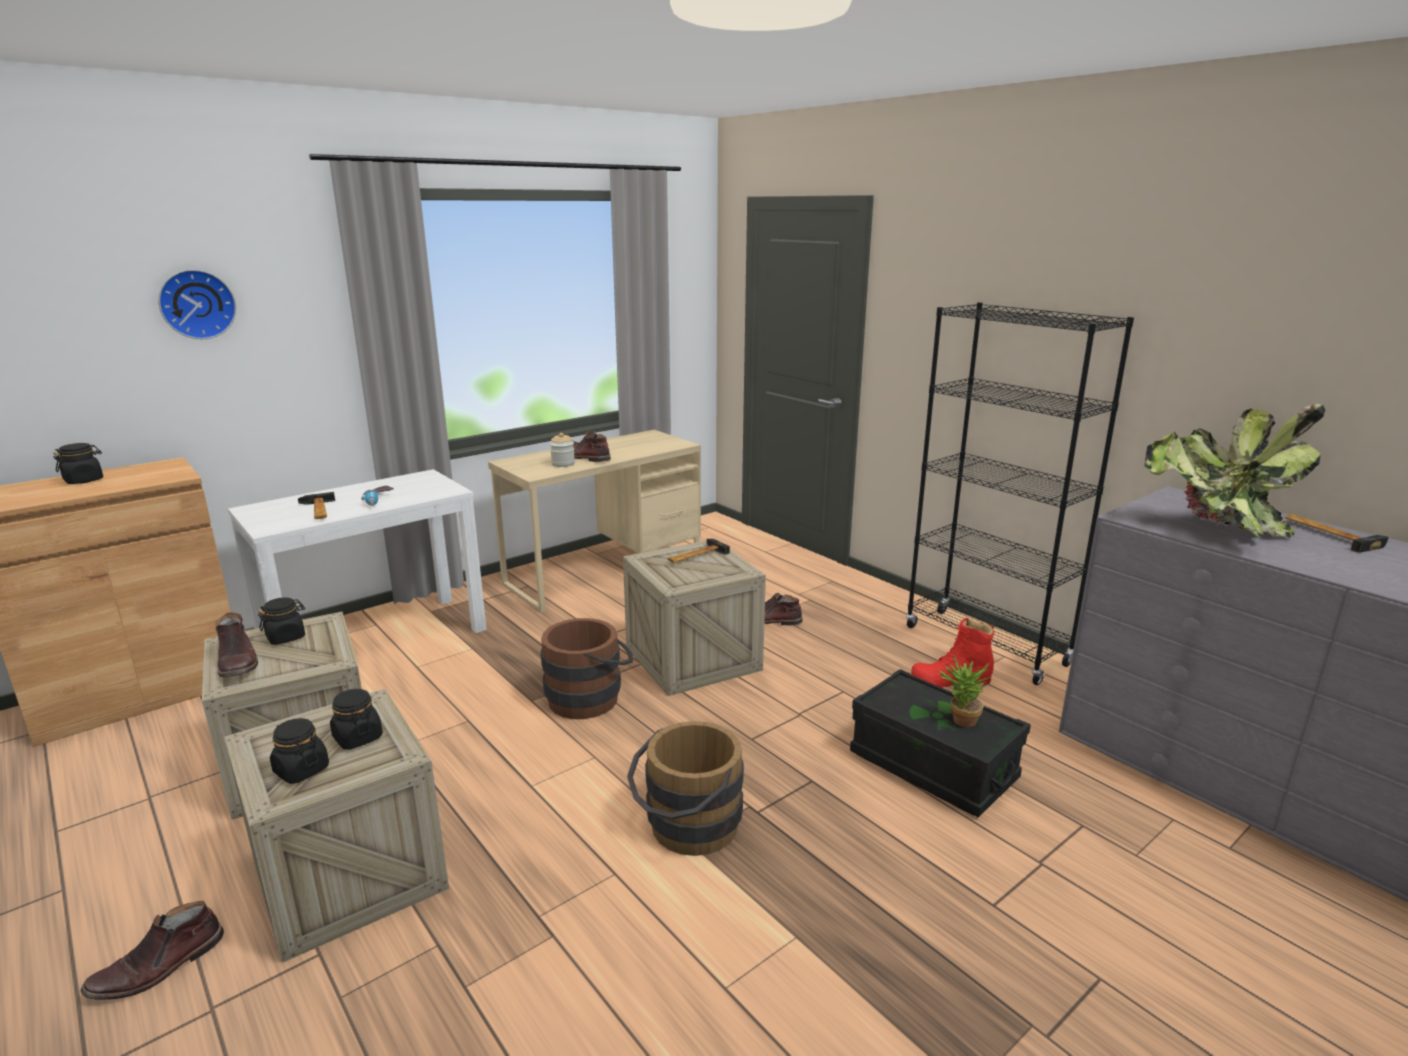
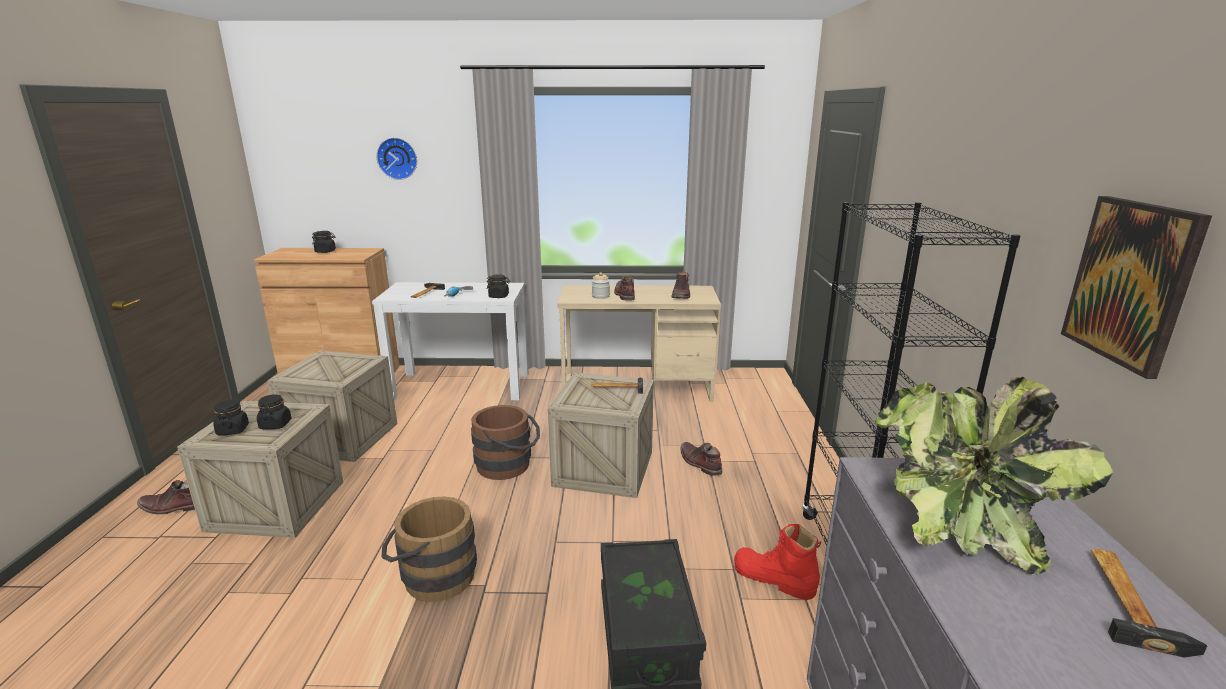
camera: 40 degrees right, 0 degrees up
brown boot [216,612,258,677] -> brown boot moved to [671,272,690,299]
black jar [258,597,305,645] -> black jar moved to [487,274,510,298]
potted plant [939,655,991,727] -> none
none -> picture [1061,196,1212,379]

